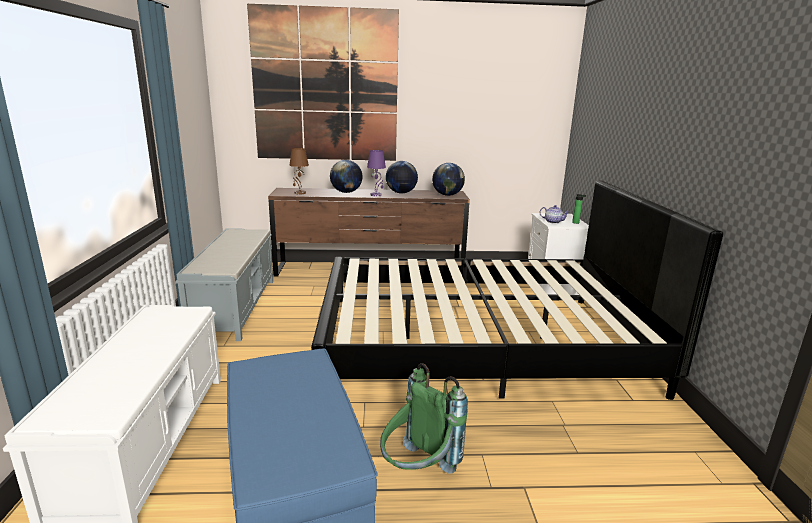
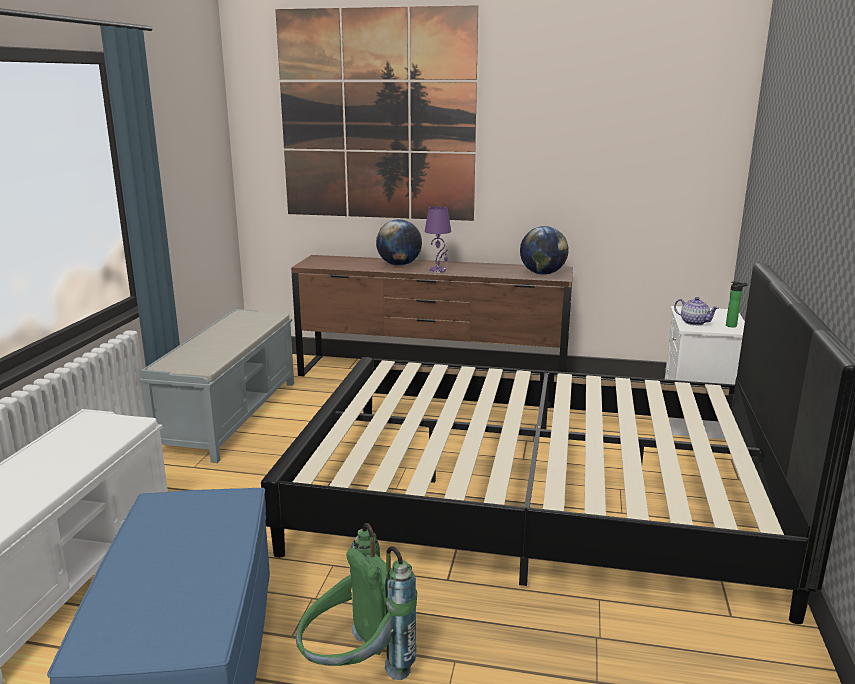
camera: 15 degrees right, 0 degrees up
brown table lamp [289,148,309,194] -> none
globe [386,161,418,194] -> none

